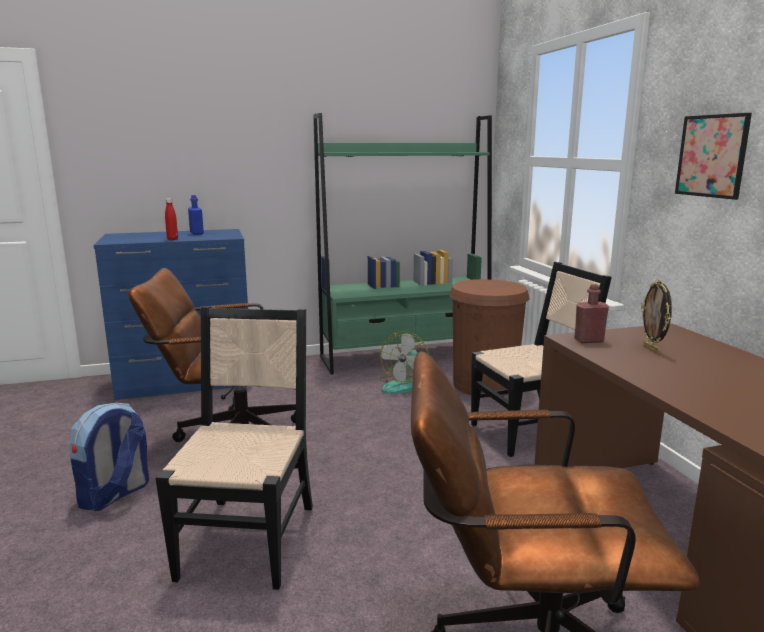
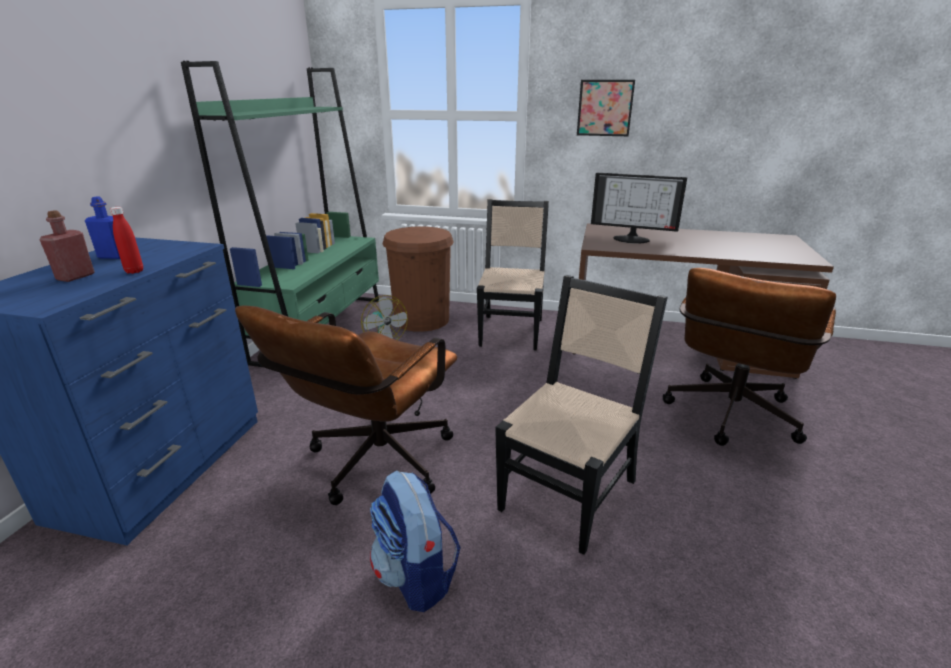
camera: 60 degrees left, 10 degrees up
chair [155,306,313,590] -> chair turned 90 degrees clockwise [495,275,668,555]
red bottle [574,284,609,343] -> red bottle moved to [39,210,94,282]
picture frame [641,279,672,354] -> monitor [591,173,687,244]

